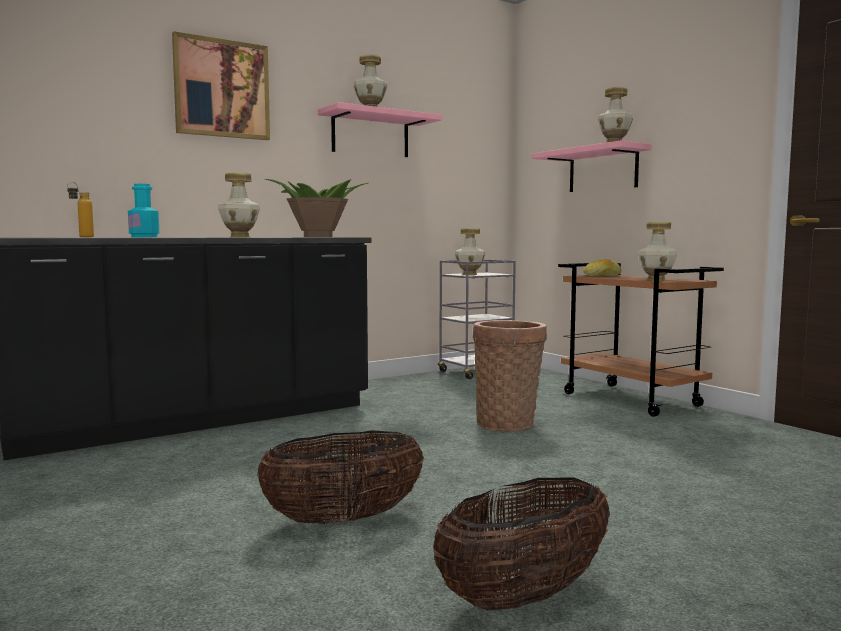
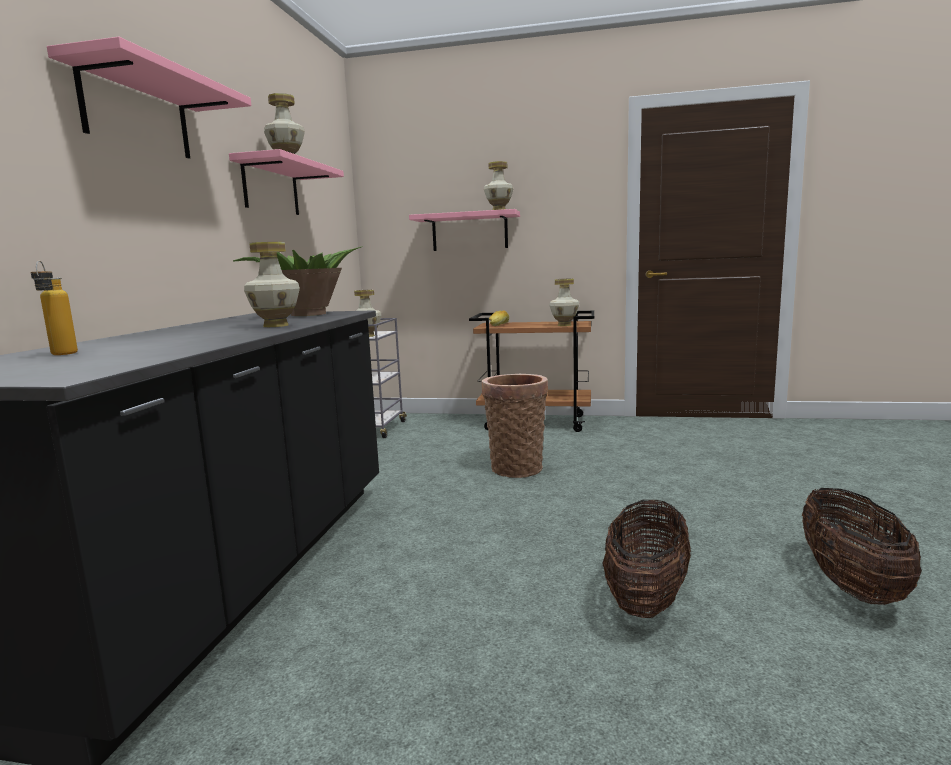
camera: 45 degrees left, 5 degrees up
turquoise bottle [128,184,159,237] -> none
picture [172,31,270,140] -> pink shelf [47,37,252,158]

